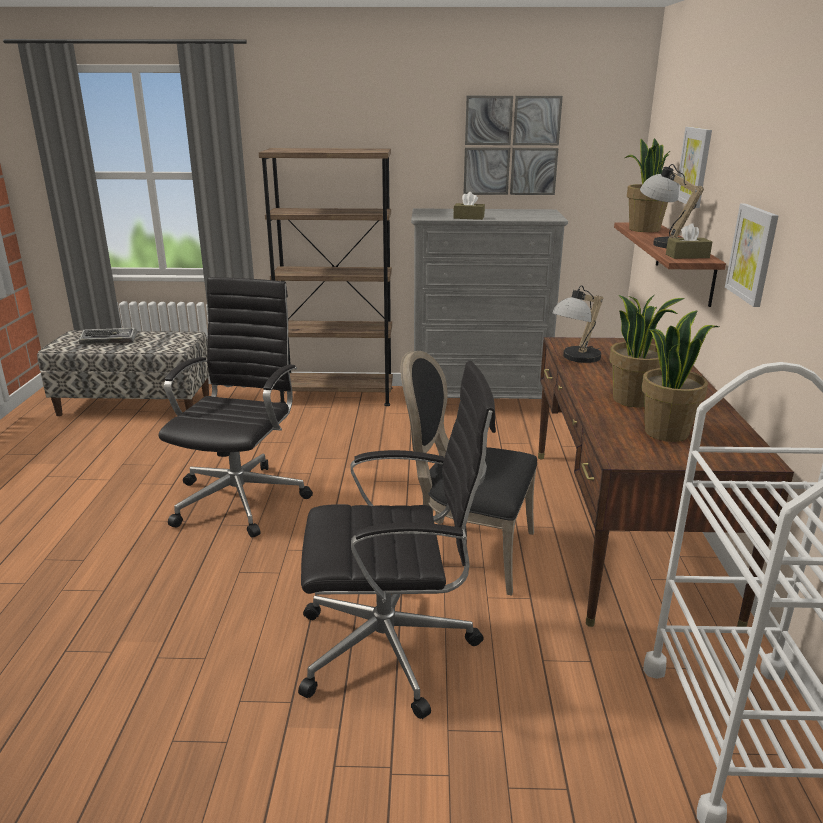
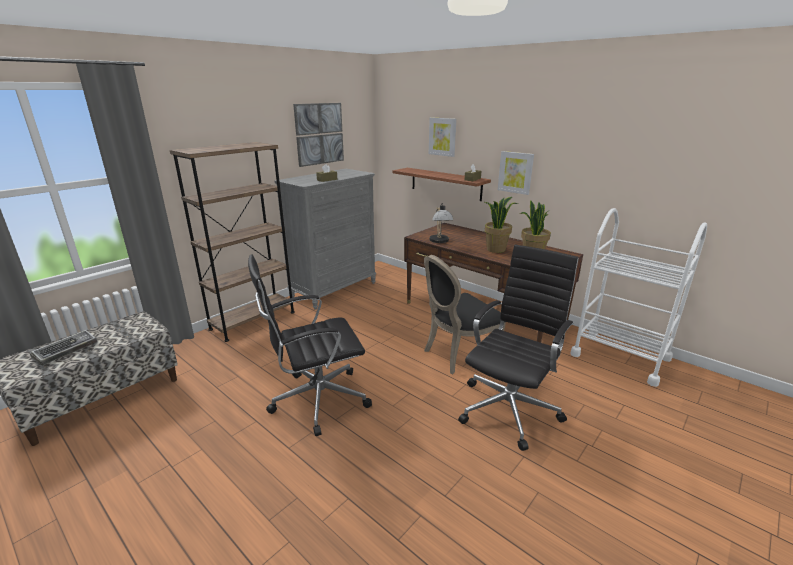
camera: 50 degrees left, 0 degrees up
black office chair [159,277,313,538] -> black office chair turned 75 degrees counterclockwise [248,254,372,436]
potted plant [625,138,670,232] -> none
table lamp [640,164,704,248] -> none

